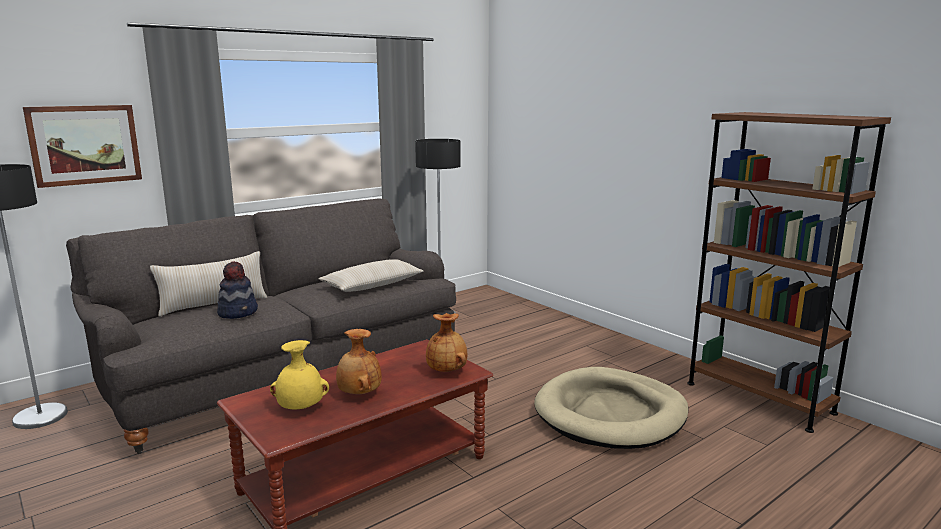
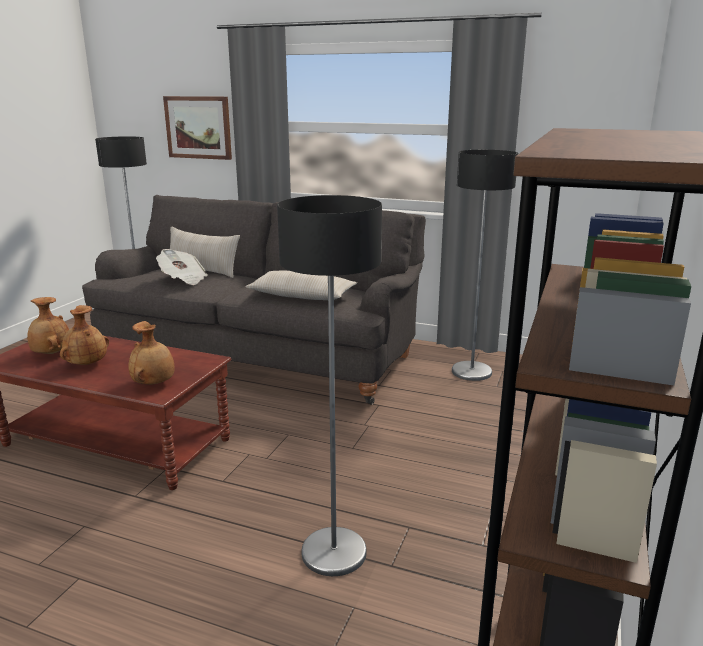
camera: 60 degrees right, 5 degrees up
hat [217,261,258,319] -> newspaper [156,249,208,285]
yellow vase [270,340,329,409] -> brown vase [27,297,69,354]
beige dog bed [534,367,689,449] -> floor lamp [277,195,382,576]

